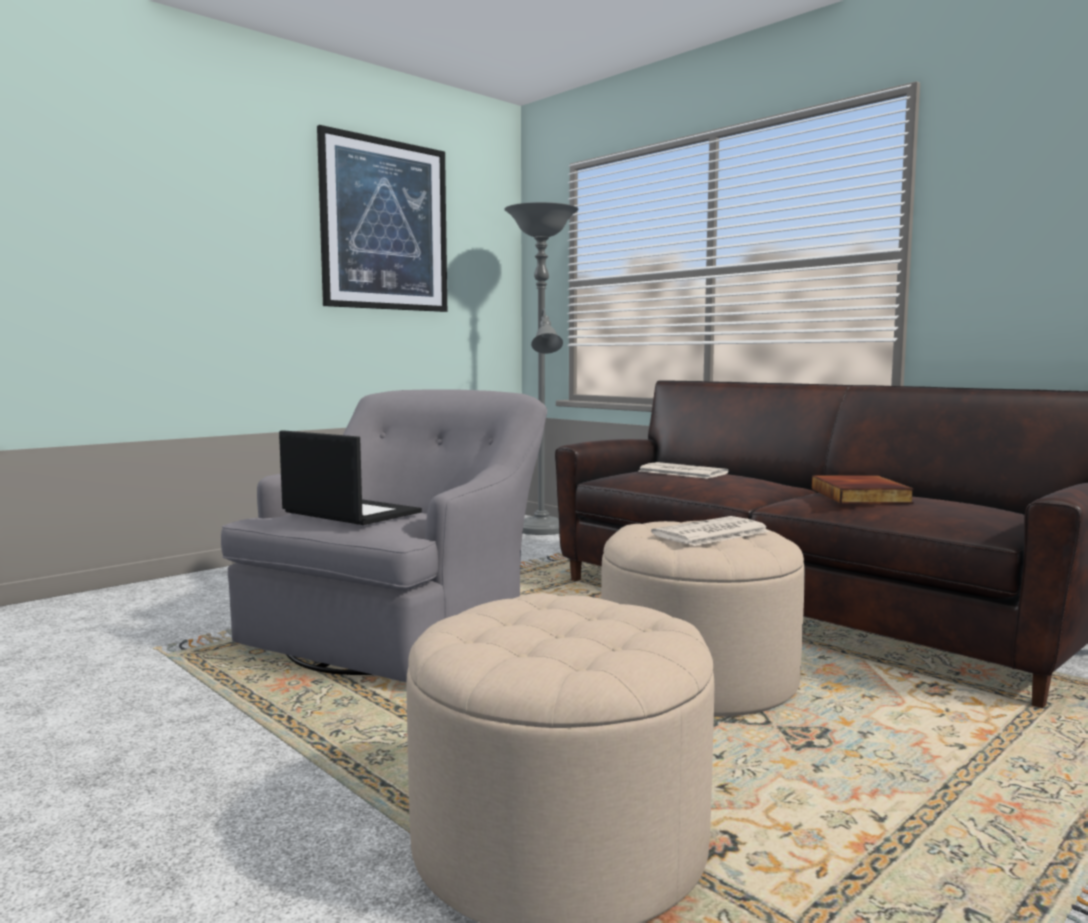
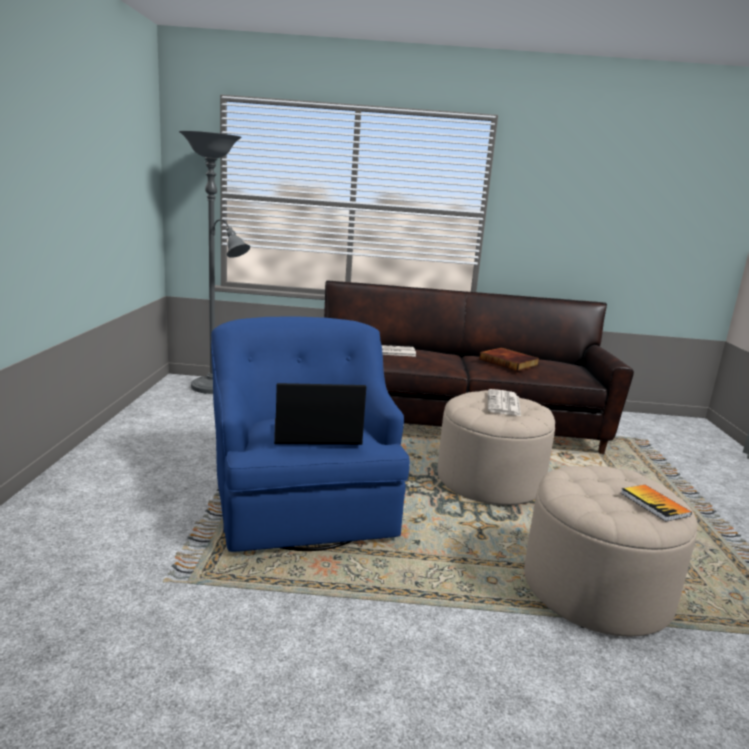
camera: 45 degrees left, 10 degrees up
grey armchair [221,389,547,682] -> blue armchair [211,316,410,552]
picture [317,125,447,312] -> none
none -> book [621,485,692,522]

